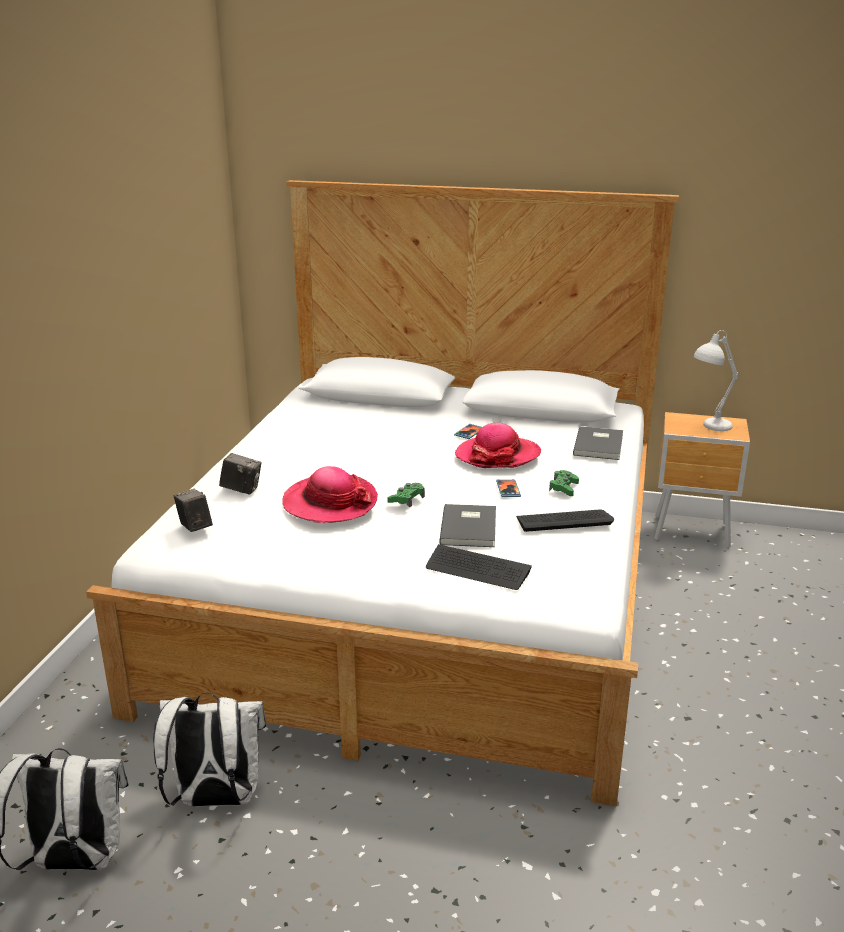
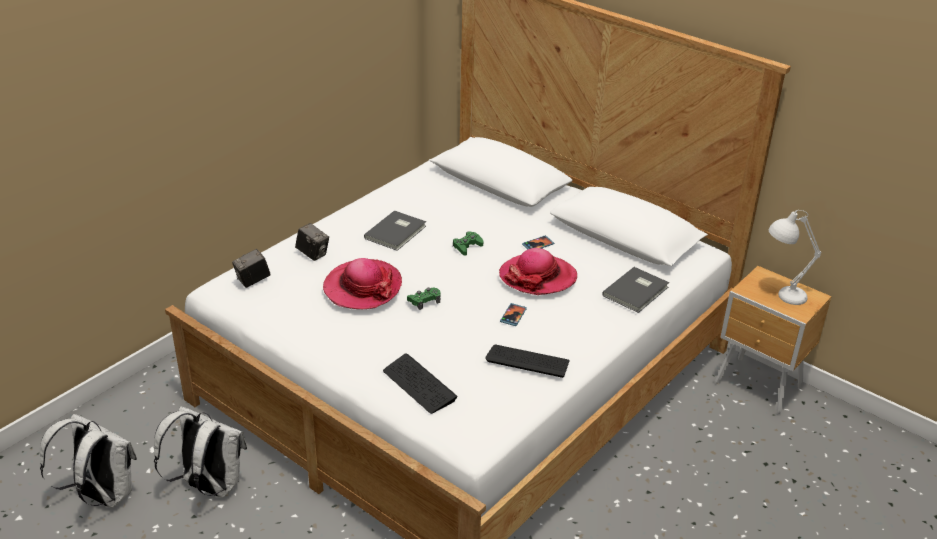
camera: 25 degrees right, 10 degrees up
camera [174,489,213,532] -> camera turned 120 degrees counterclockwise [232,249,271,288]
grey book [439,504,496,547] -> grey book moved to [364,210,426,251]
green game controller [549,470,579,496] -> green game controller moved to [453,231,483,256]

